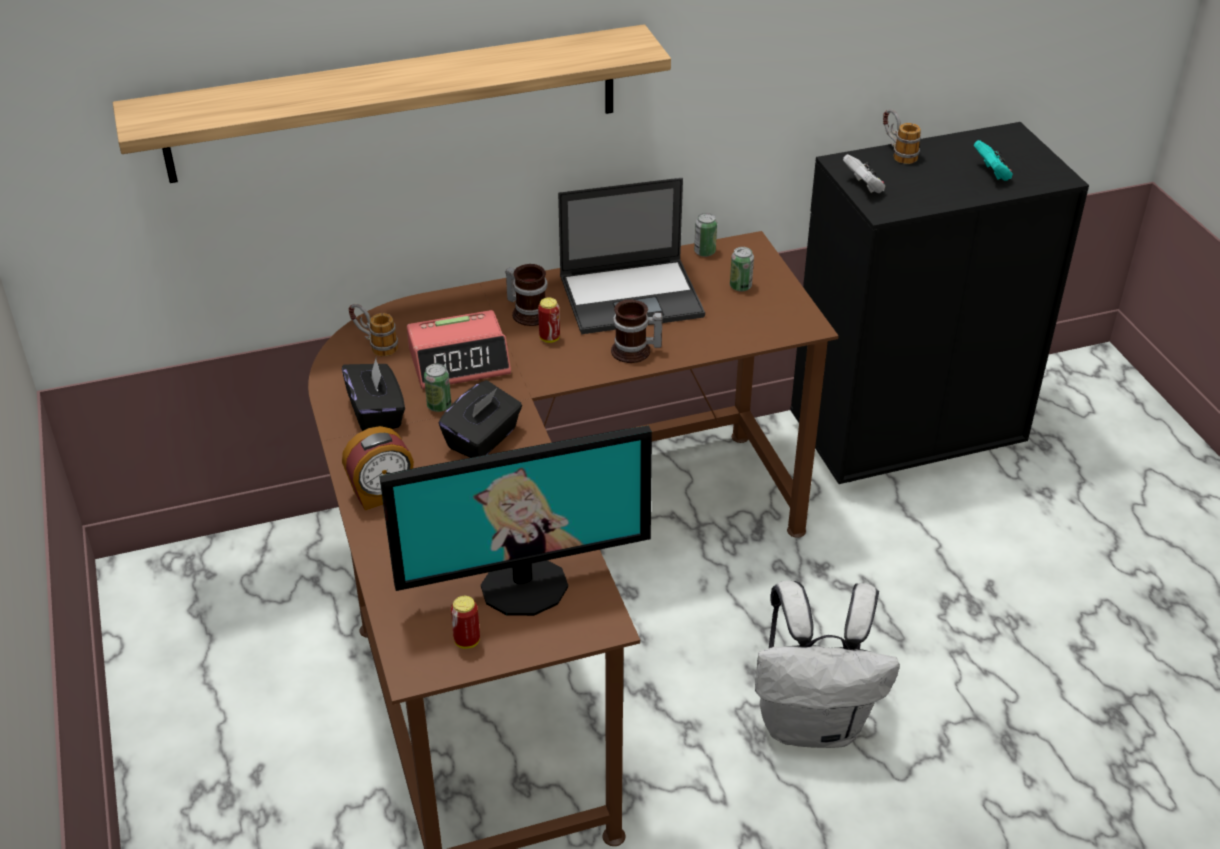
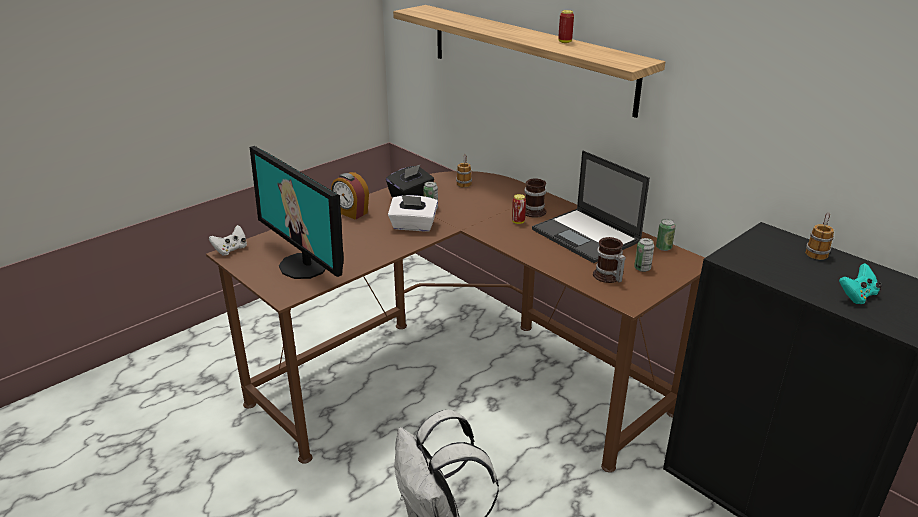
camera: 65 degrees right, 10 degrees down
alarm clock [407,310,511,389] -> none
black tissue box [439,380,522,458] -> white tissue box [388,195,438,231]
can [451,596,480,649] -> can moved to [558,10,574,43]
mug [611,299,662,363] -> mug moved to [593,237,626,283]
white game controller [843,154,885,193] -> white game controller moved to [209,225,247,256]

